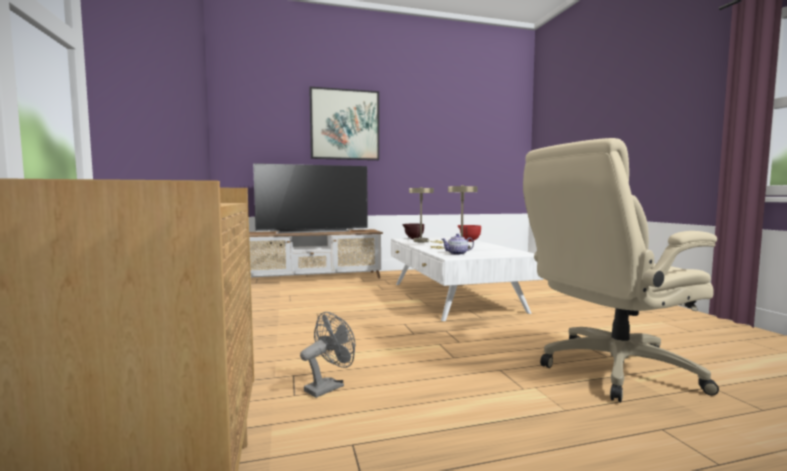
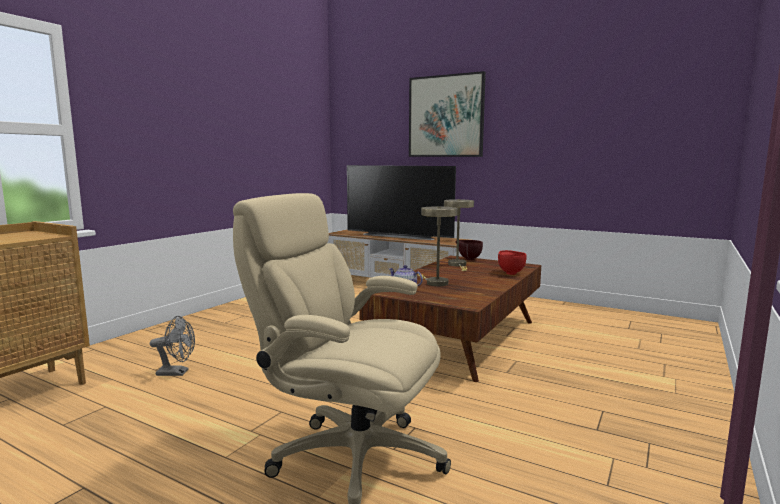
camera: 45 degrees right, 5 degrees up
white coffee table [391,237,544,321] -> brown coffee table [359,255,541,382]

